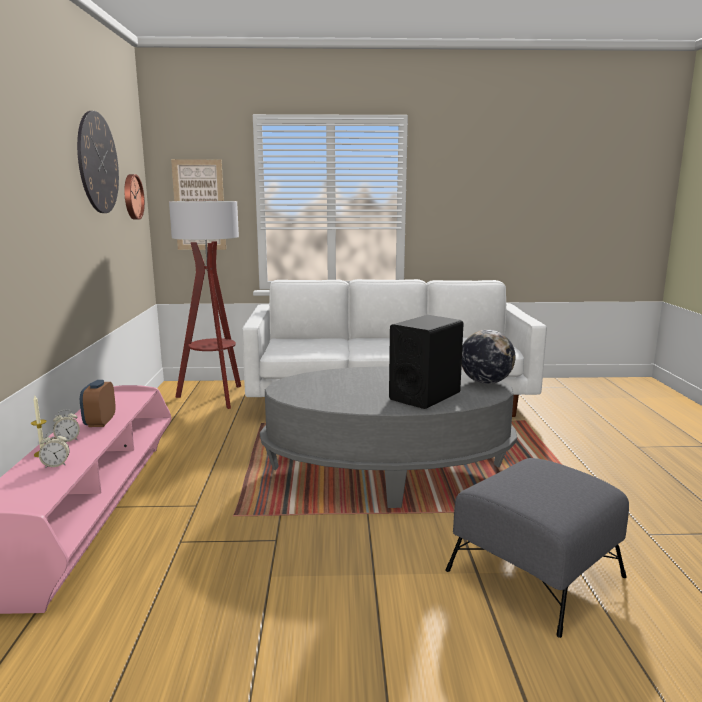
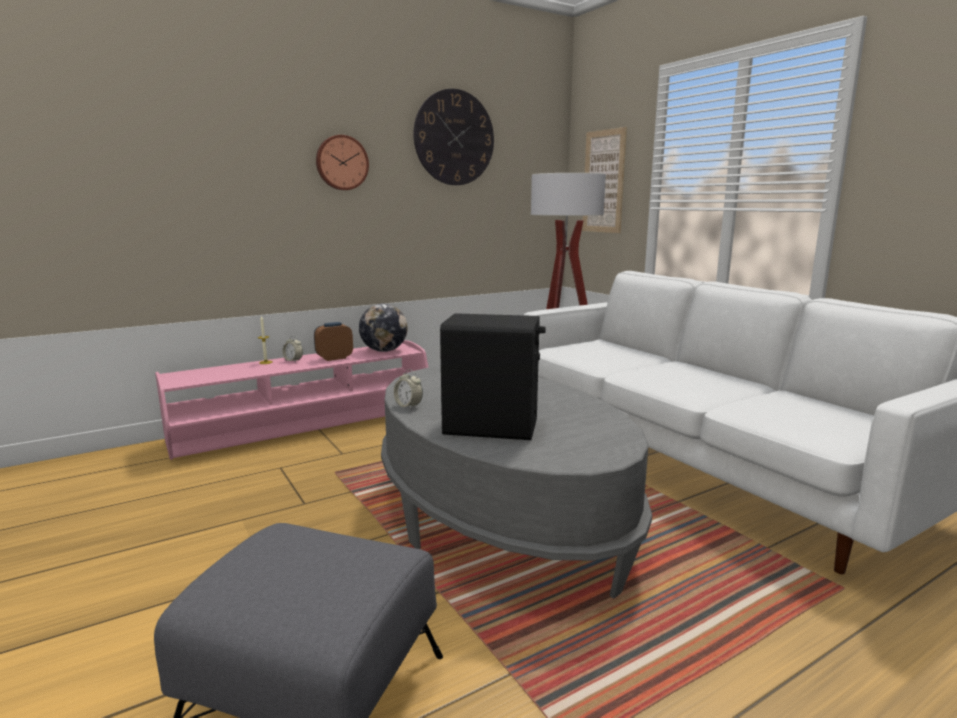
camera: 60 degrees right, 0 degrees up
alarm clock [39,431,70,468] -> alarm clock moved to [394,369,423,409]
wall clock [124,174,145,220] -> wall clock moved to [316,135,369,190]
globe [462,330,515,384] -> globe moved to [359,303,407,352]

